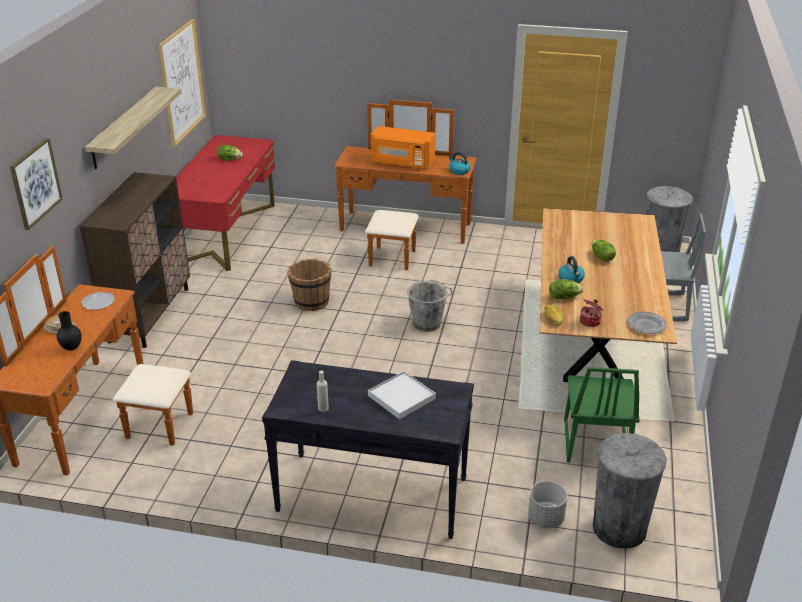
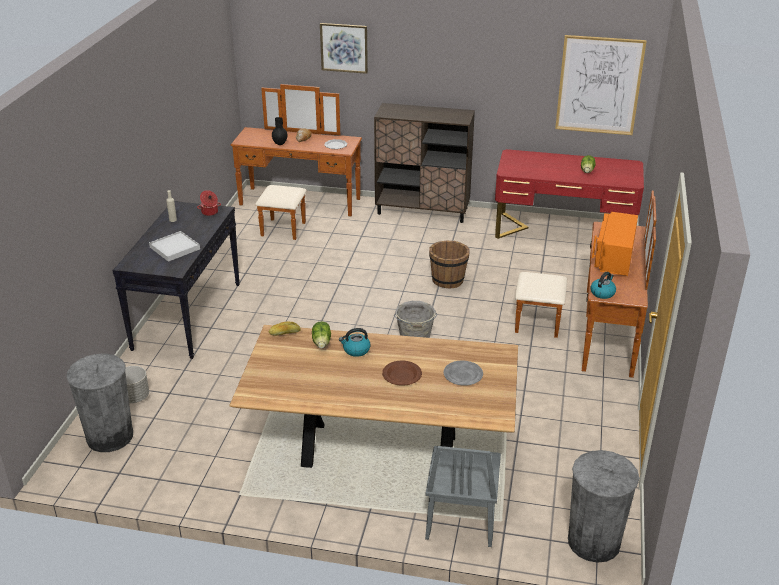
camera: 90 degrees right, 0 degrees up
shelf [85,87,181,169] -> none
green chair [564,367,640,462] -> none
cooking pot [580,299,604,327] -> cooking pot moved to [197,190,221,216]
lettuce [591,239,616,262] -> brown plate [382,361,422,386]
grey plate [627,312,667,334] -> grey plate moved to [443,360,483,386]

